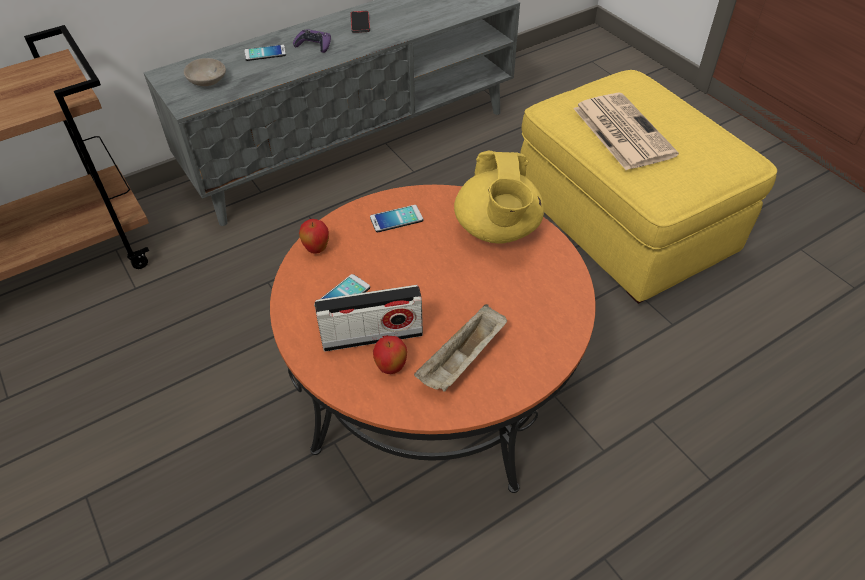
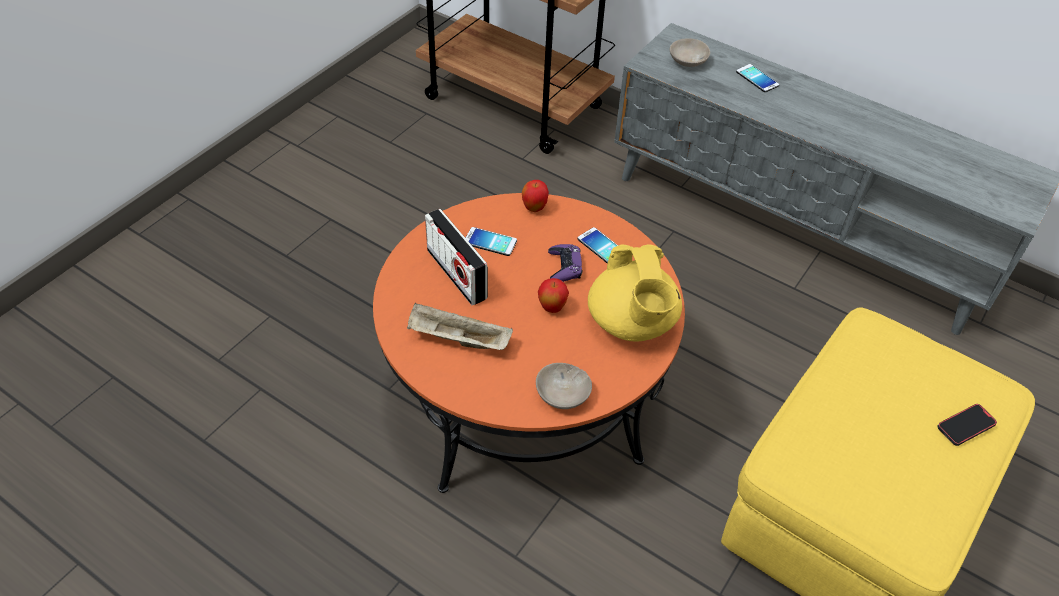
camera: 65 degrees right, 0 degrees up
purple game controller [293,29,331,53] -> purple game controller moved to [548,244,583,282]
phone [350,11,370,33] -> phone moved to [937,404,997,446]
apple [373,336,407,374] -> apple moved to [538,278,569,313]
yellow teapot [454,151,544,244] -> yellow teapot turned 75 degrees counterclockwise [588,244,682,341]
newspaper [573,93,679,170] -> none
none -> beige bowl [536,363,592,409]

